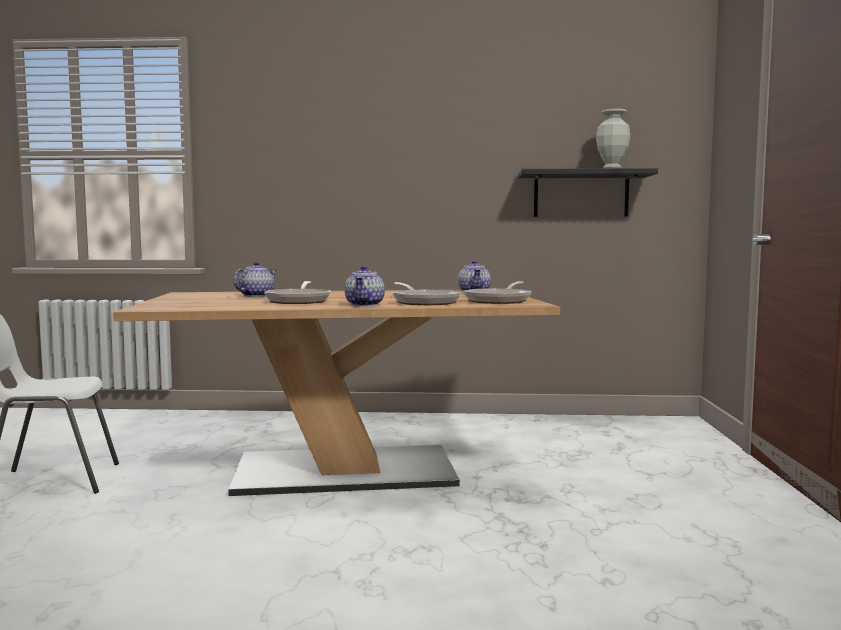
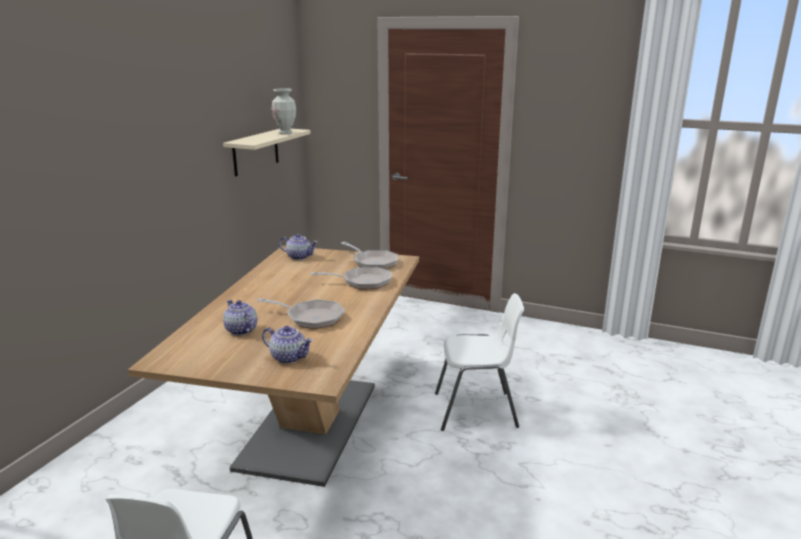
camera: 70 degrees left, 15 degrees up
teapot [345,265,385,306] -> teapot moved to [262,326,313,364]
black shelf [518,168,658,217] -> beige shelf [223,129,311,176]
none -> white chair [435,293,524,431]

